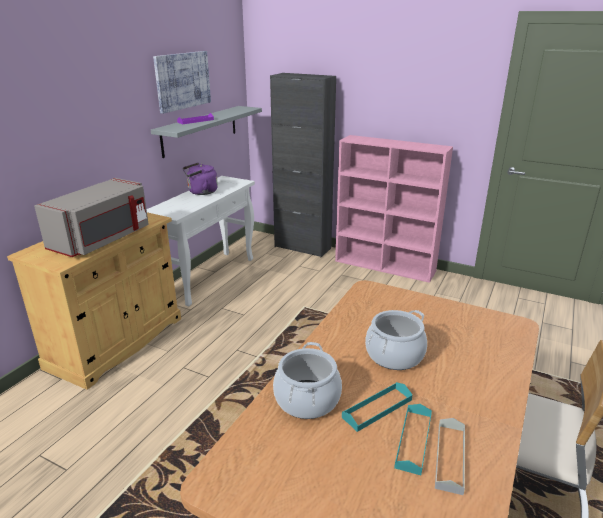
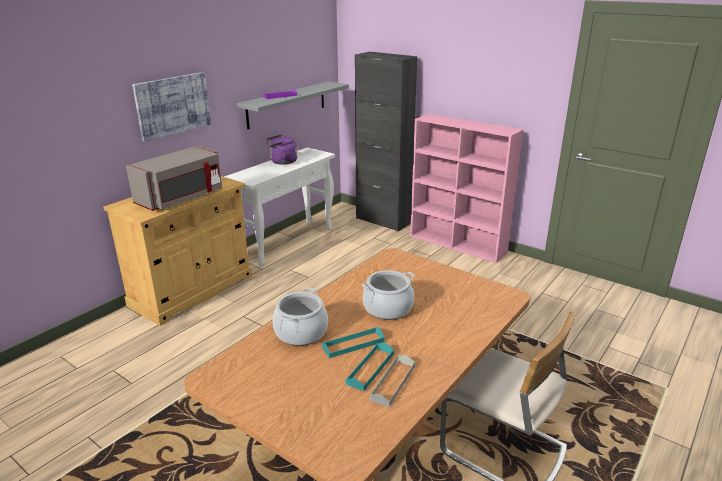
camera: 10 degrees right, 0 degrees up
picture [153,51,211,114] -> picture moved to [132,72,211,142]

